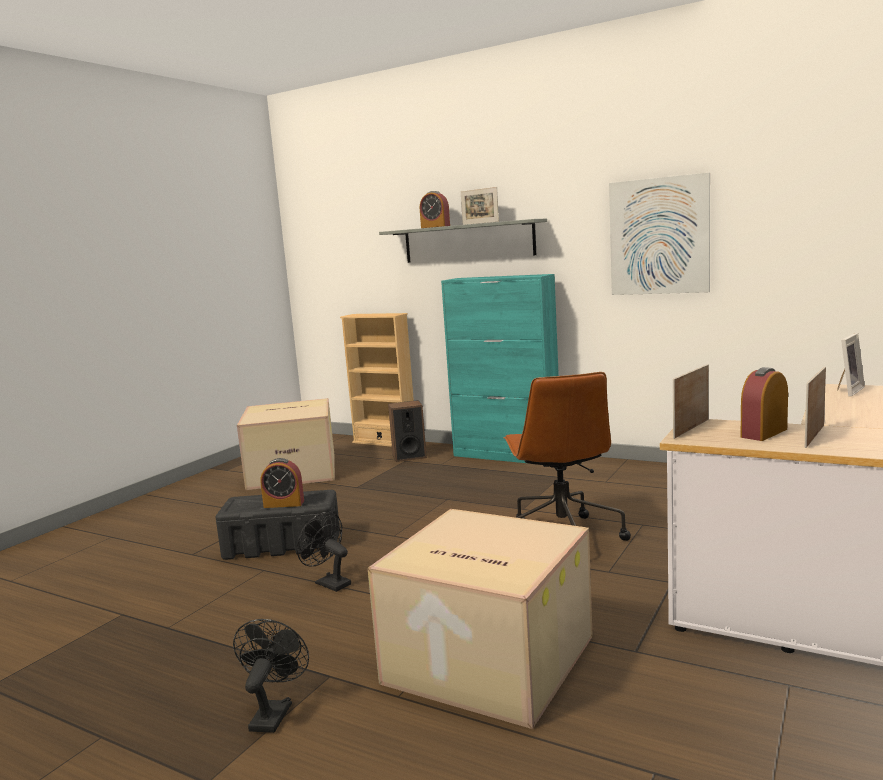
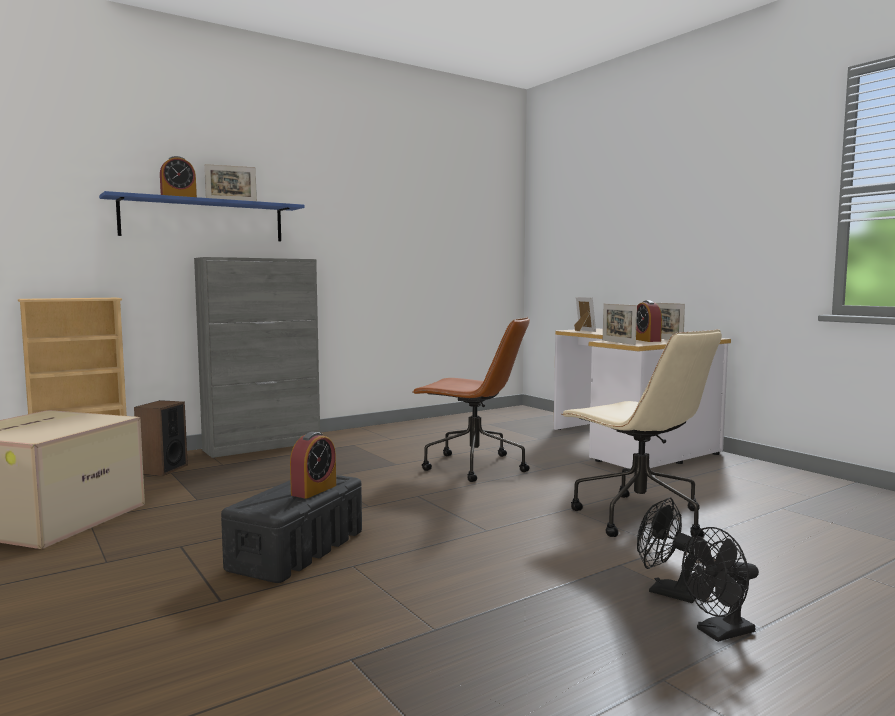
camera: 65 degrees left, 5 degrees down
black fan [297,512,351,592] -> black fan moved to [682,527,759,642]
cardboard box [367,509,593,729] -> beige office chair [561,329,722,538]
grey shelf [379,218,547,263] -> blue shelf [99,191,305,241]
turquoise cabinet [441,274,559,463] -> grey cabinet [194,257,320,458]
picture [609,173,710,295] -> none

